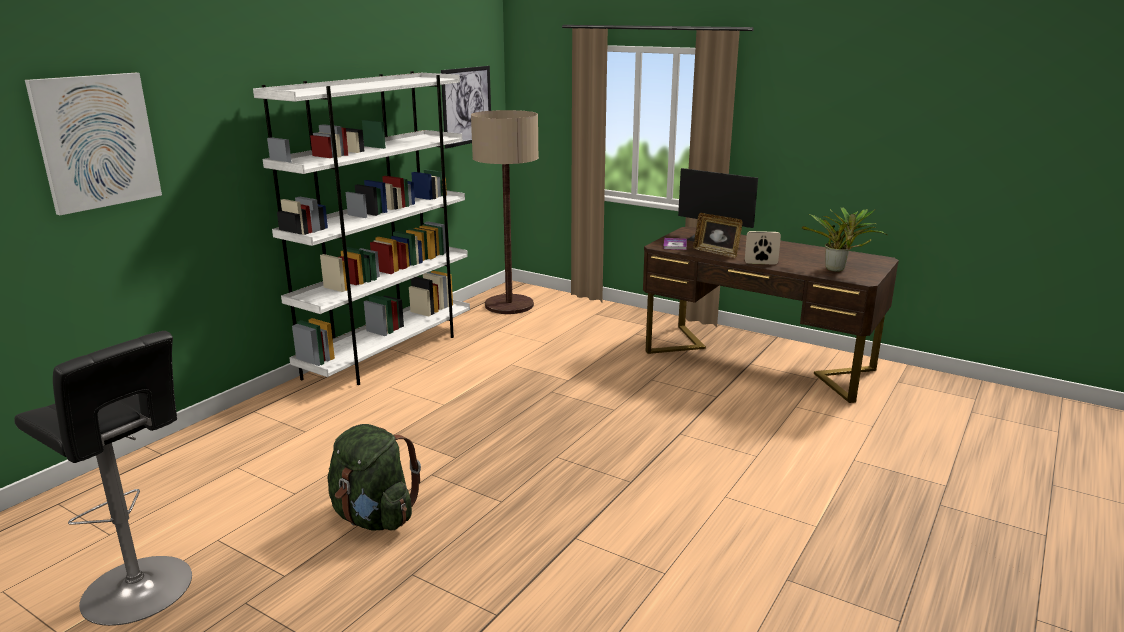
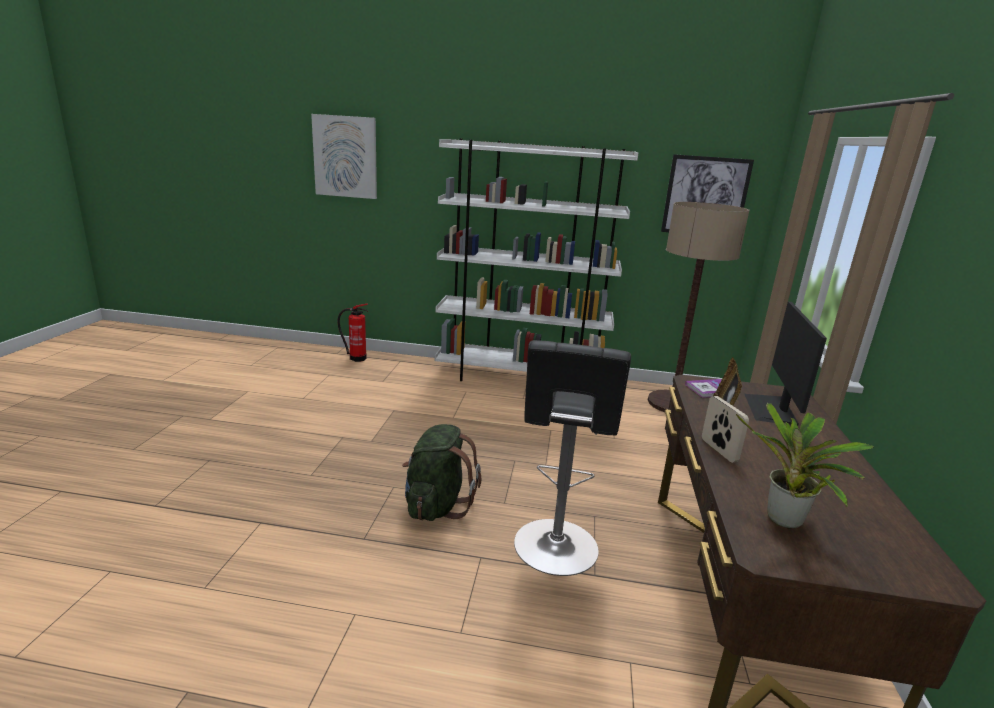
camera: 65 degrees right, 0 degrees up
black stool [14,331,192,626] -> black stool moved to [514,340,631,576]
green backpack [328,424,421,530] -> green backpack moved to [402,424,481,521]
none -> fire extinguisher [338,303,368,362]

